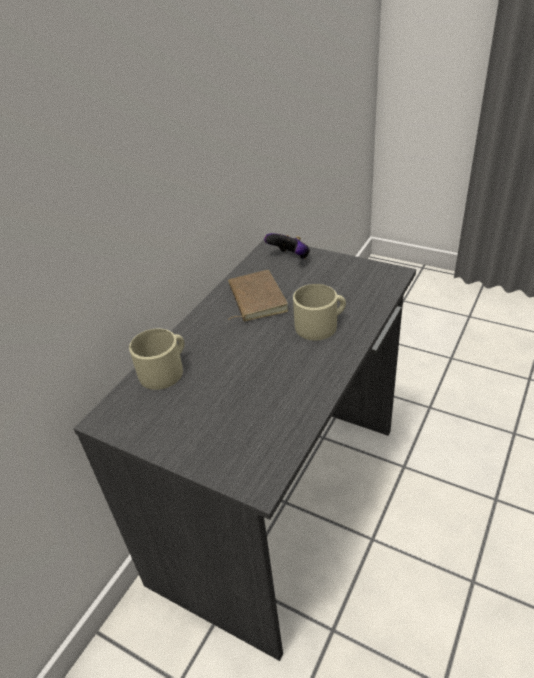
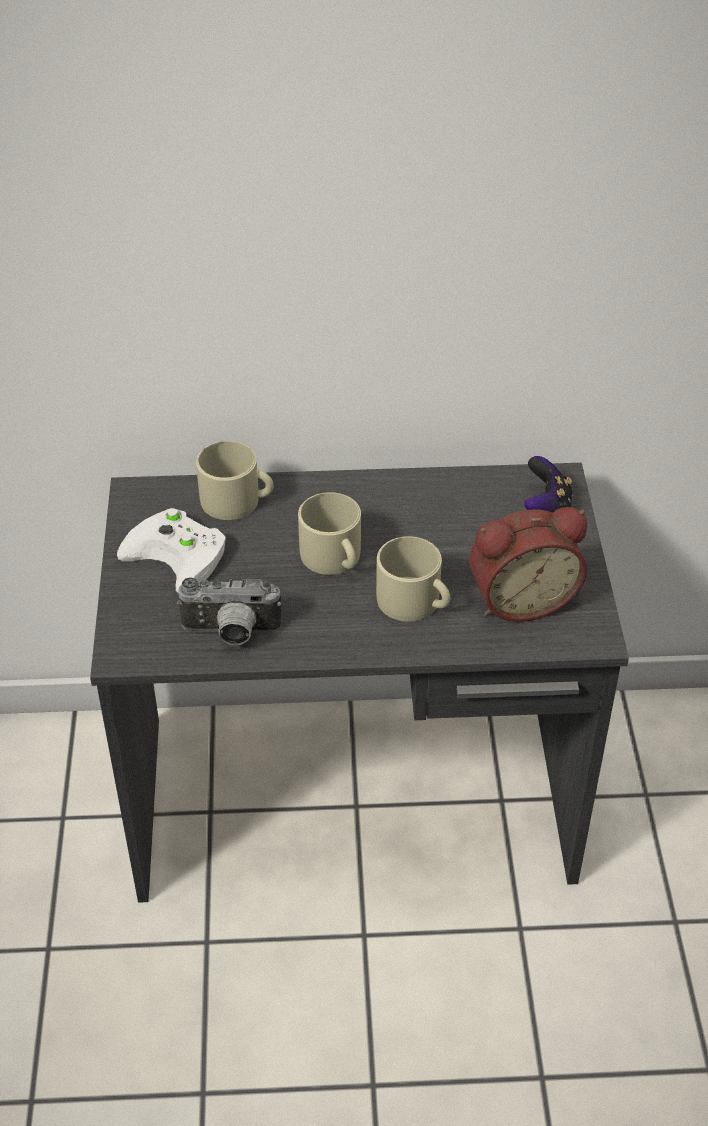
camera: 55 degrees right, 5 degrees up
brown book [228,270,288,321] -> none
none -> white game controller [117,508,226,594]
none -> camera [177,577,282,645]
none -> beige mug [298,492,361,575]
none -> alarm clock [469,507,587,622]

